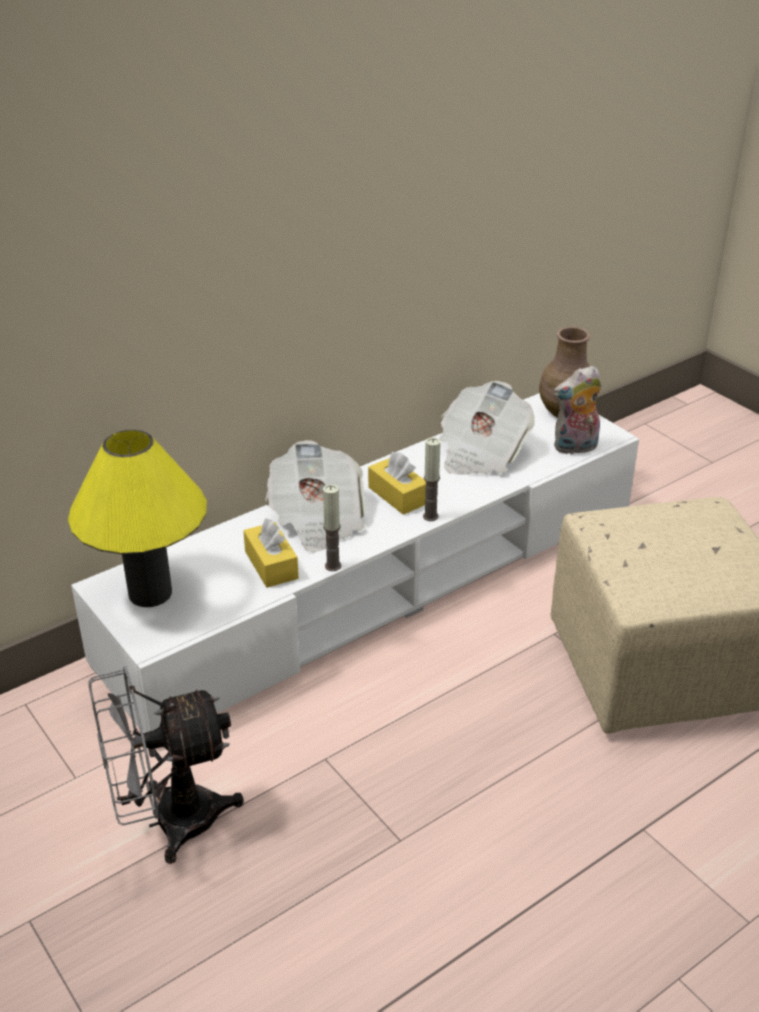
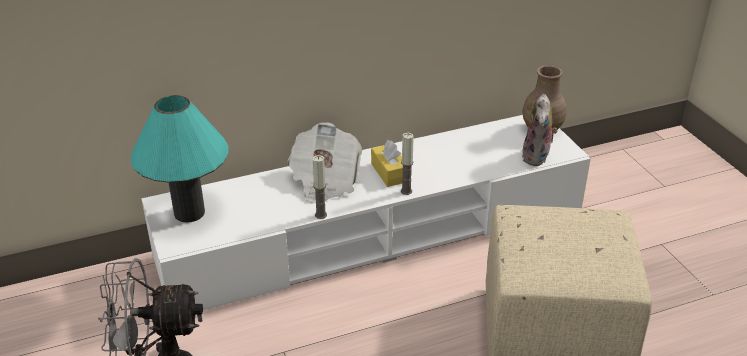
camera: 15 degrees right, 0 degrees up
yellow table lamp [68,430,207,607] -> turquoise table lamp [130,95,228,223]
yellow tissue box [243,518,299,588] -> none
newspaper [439,381,535,475] -> none
plush toy [553,365,602,455] -> plush toy turned 75 degrees counterclockwise [522,94,557,166]

